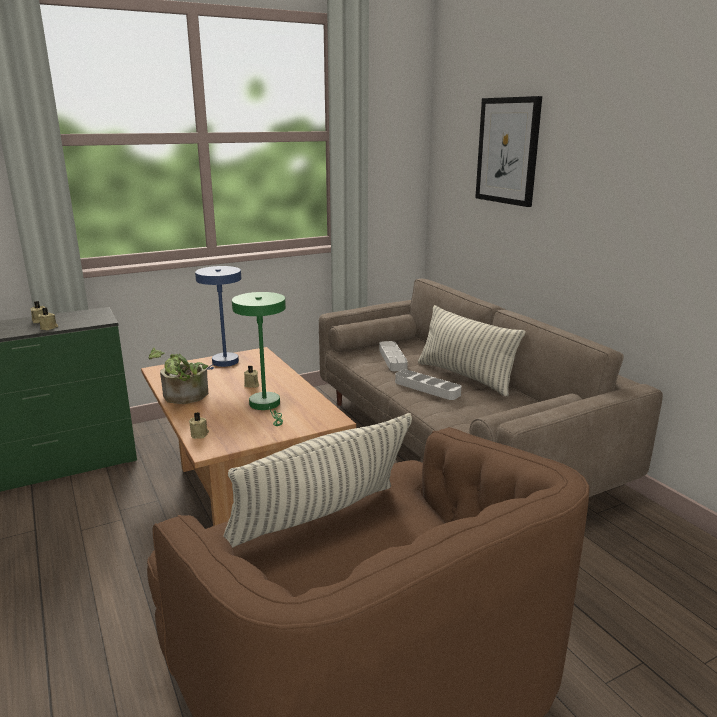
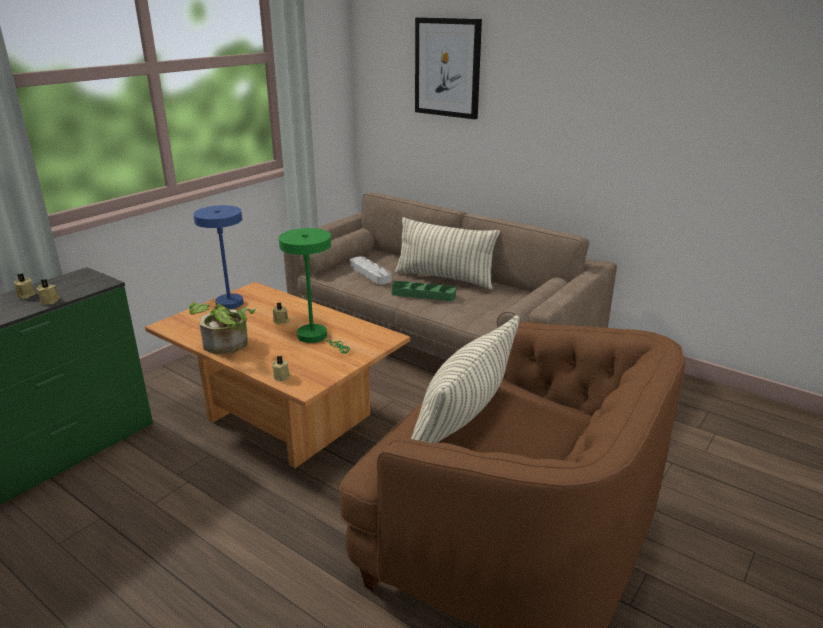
camera: 25 degrees left, 5 degrees up
grey tray [395,370,462,400] -> green tray [391,281,456,301]

